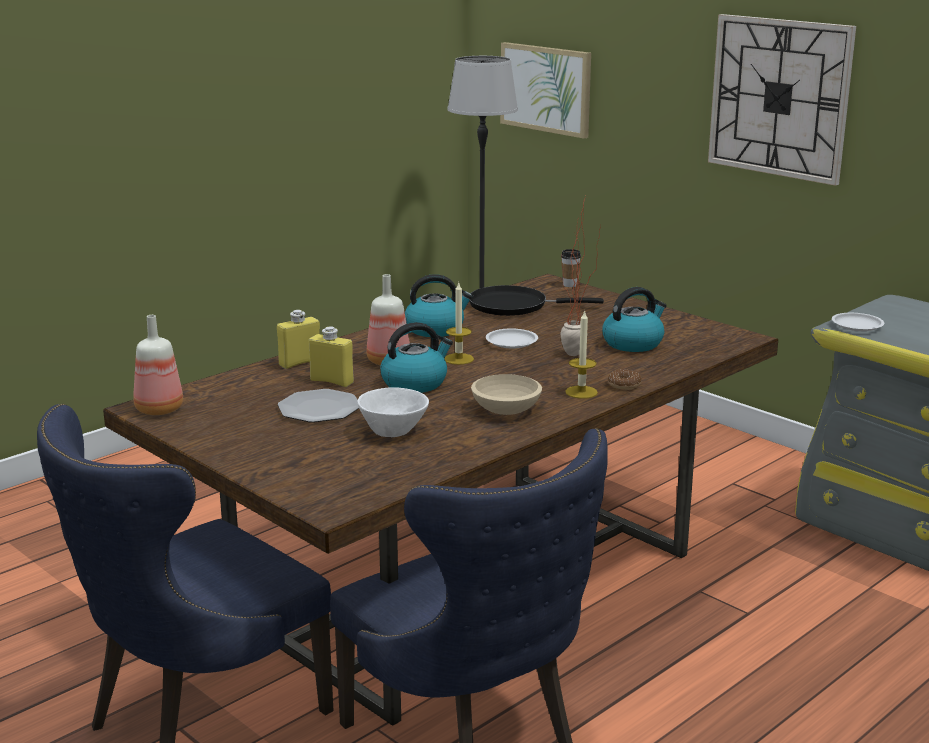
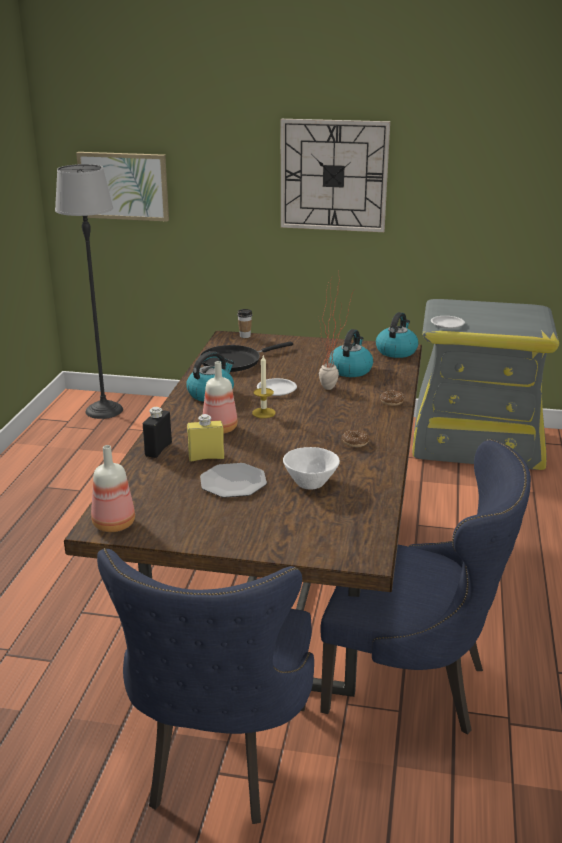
camera: 35 degrees left, 5 degrees up
yellow bottle [277,310,320,369] -> black bottle [143,407,172,458]
kettle [380,322,453,393] -> kettle moved to [376,312,419,358]
beige bowl [471,374,542,415] -> donut [342,430,369,447]
candle [565,310,598,399] -> none

